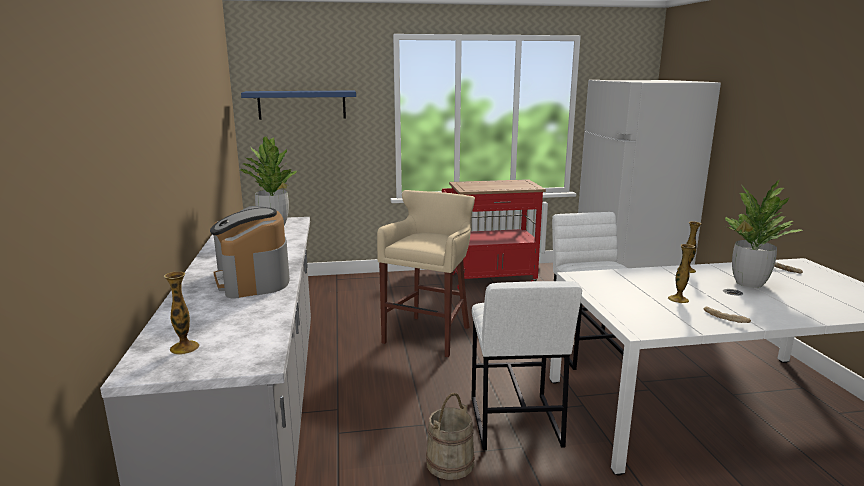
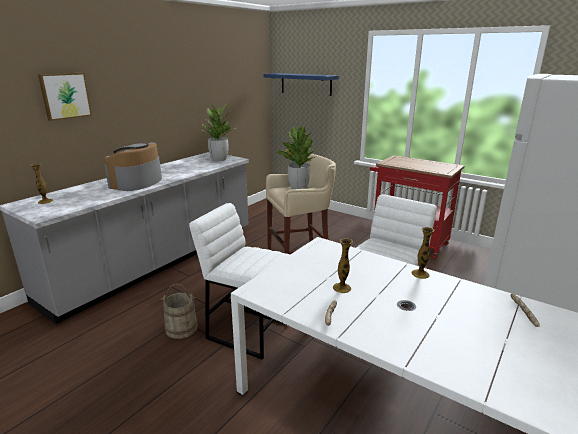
camera: 45 degrees right, 5 degrees up
white chair [471,281,582,450] -> white chair turned 75 degrees clockwise [189,203,290,360]
potted plant [725,180,803,288] -> potted plant moved to [277,126,317,189]
none -> picture [38,73,92,121]

